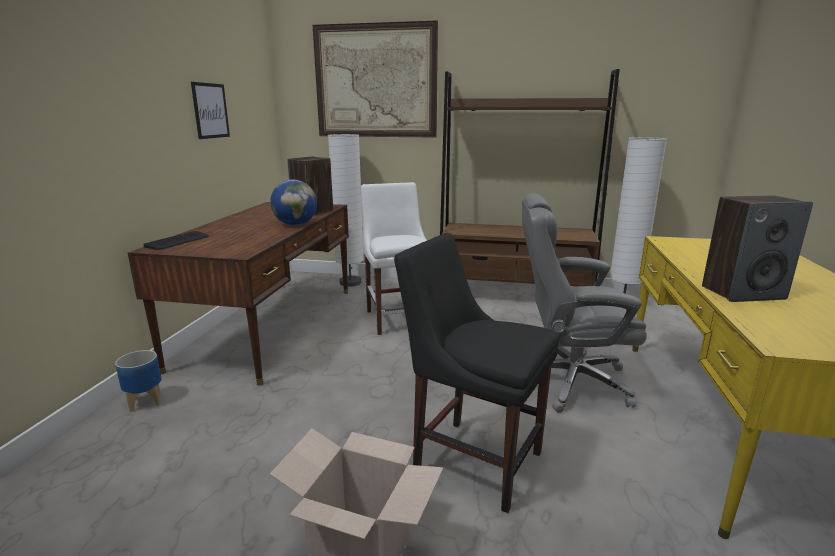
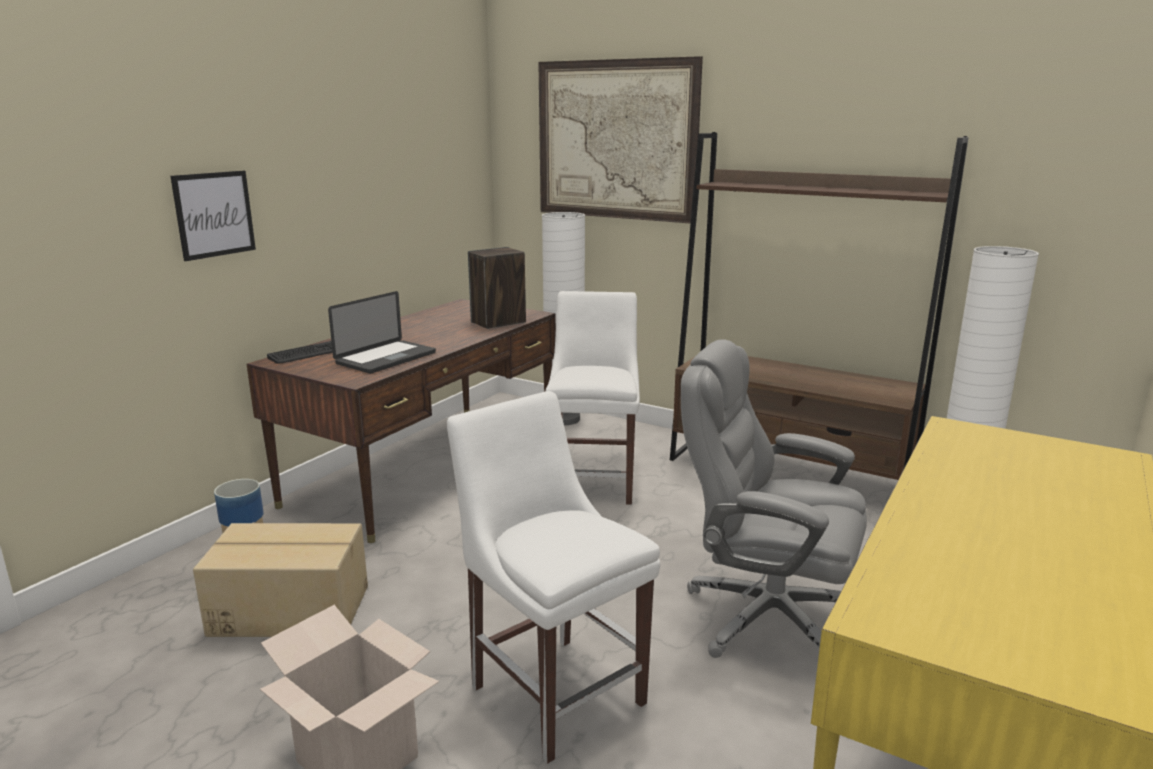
camera: 20 degrees right, 0 degrees up
picture [191,82,230,139] -> picture moved to [170,171,256,261]
globe [270,180,317,225] -> none
black chair [394,233,560,513] -> white chair [447,391,660,763]
speaker [702,195,813,302] -> none
none -> cardboard box [193,523,368,637]
none -> laptop [328,291,436,374]

